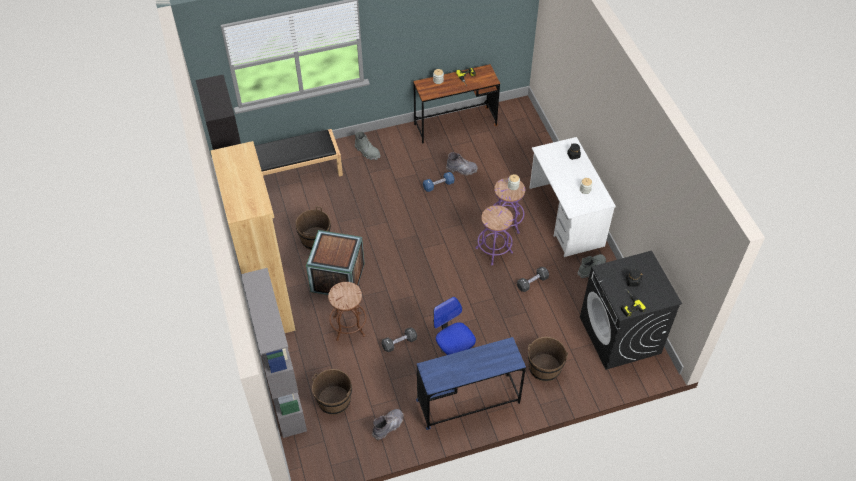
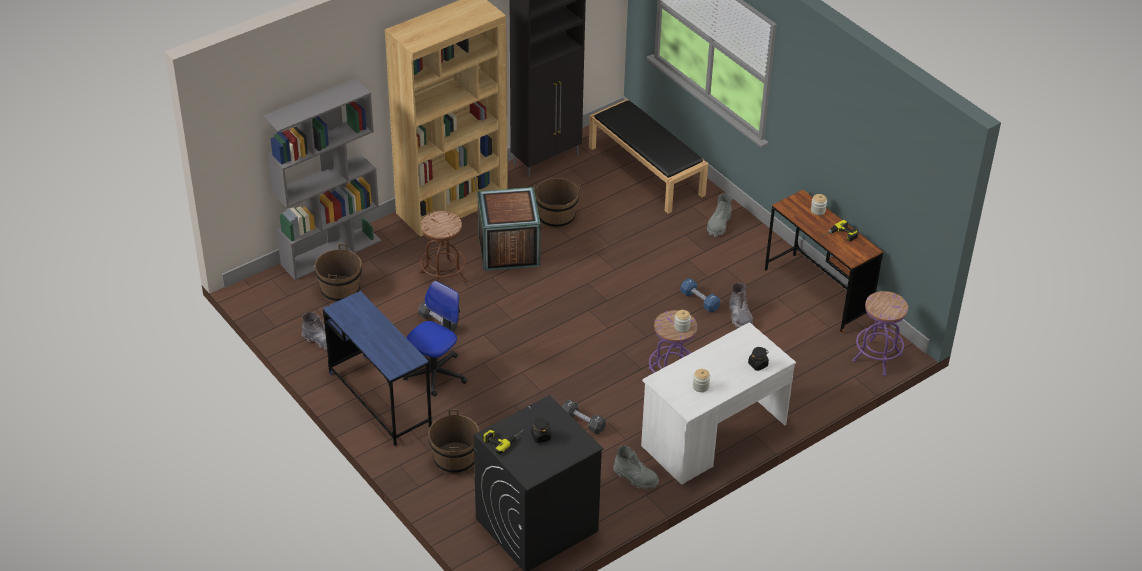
camera: 70 degrees right, 10 degrees down
purple stool [475,205,513,265] -> purple stool moved to [852,291,908,376]

